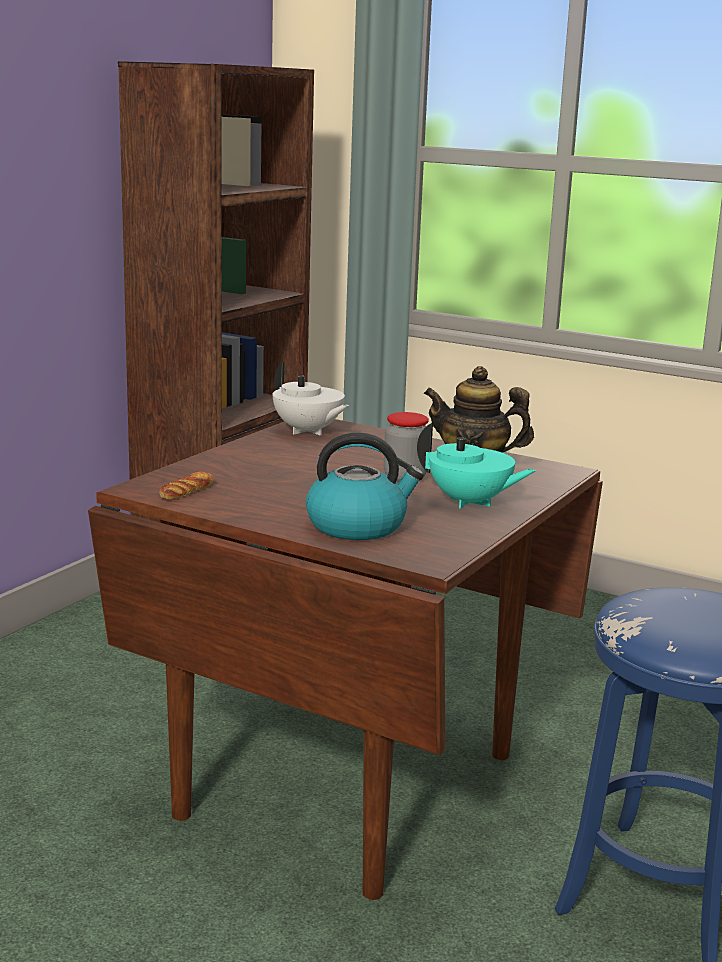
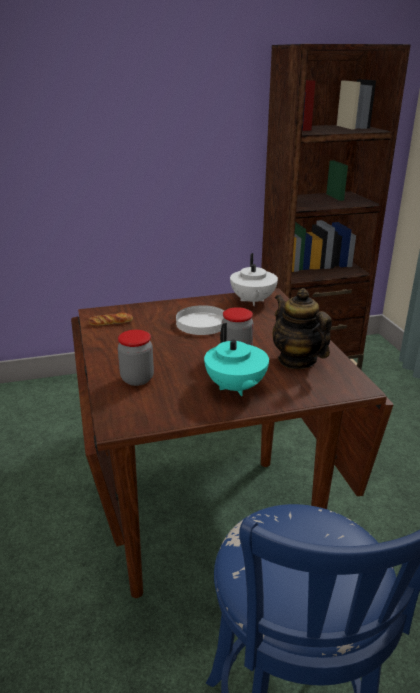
camera: 45 degrees right, 10 degrees up
kettle [306,433,424,540] -> jar [118,330,154,386]
none -> white plate [176,305,224,335]

